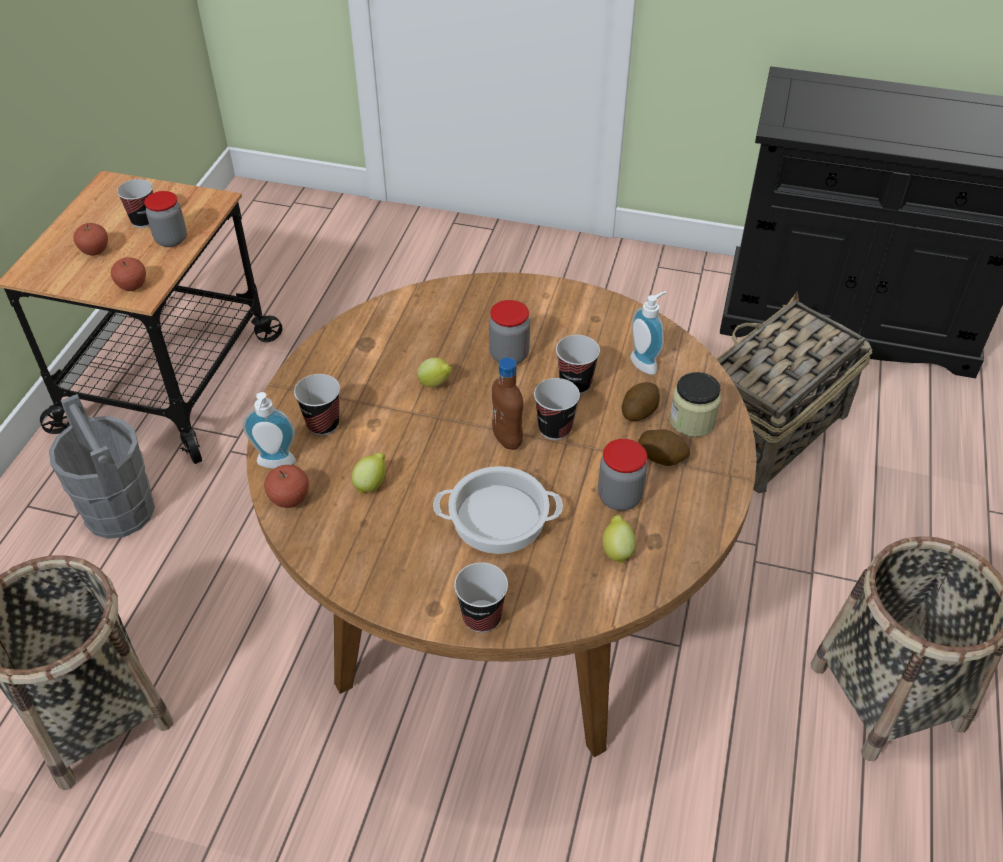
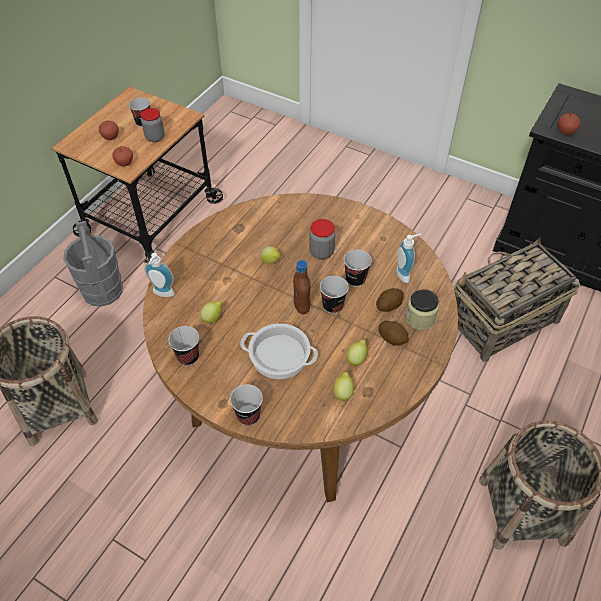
camera: 15 degrees right, 5 degrees up
apple [264,465,309,508] -> apple moved to [558,113,581,135]
cup [294,374,340,436] -> cup moved to [168,326,199,366]
jar [598,439,647,511] -> lemon [346,340,368,367]

